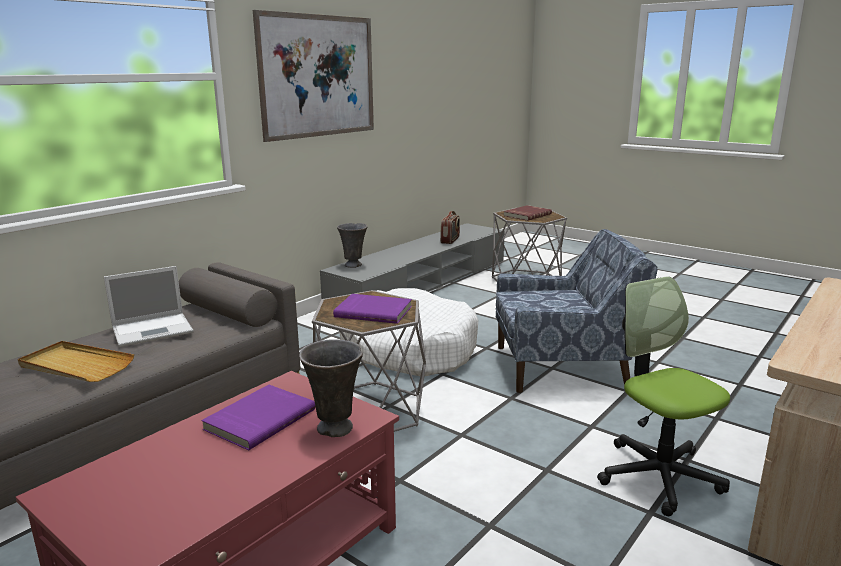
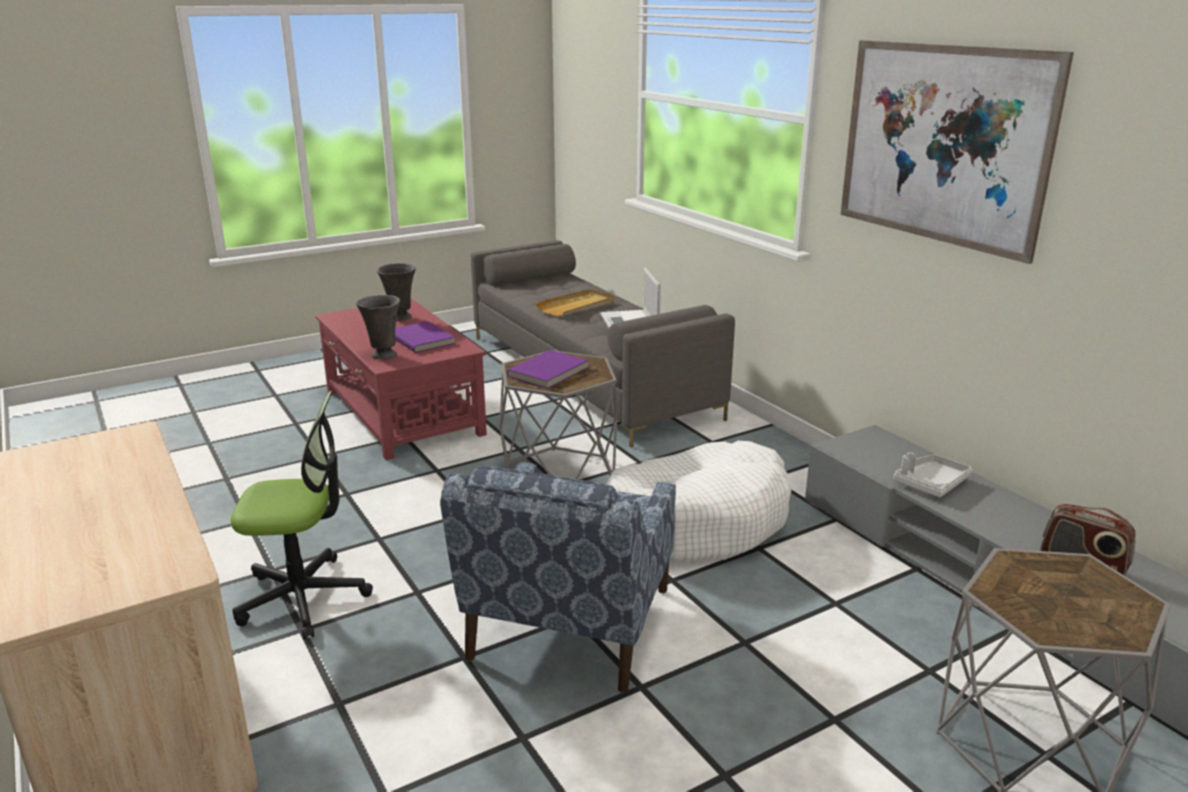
camera: 110 degrees right, 5 degrees up
grey vase [337,223,368,268] -> grey vase moved to [377,263,416,321]
red book [504,205,552,221] -> none
none -> grey tray [893,452,972,497]

